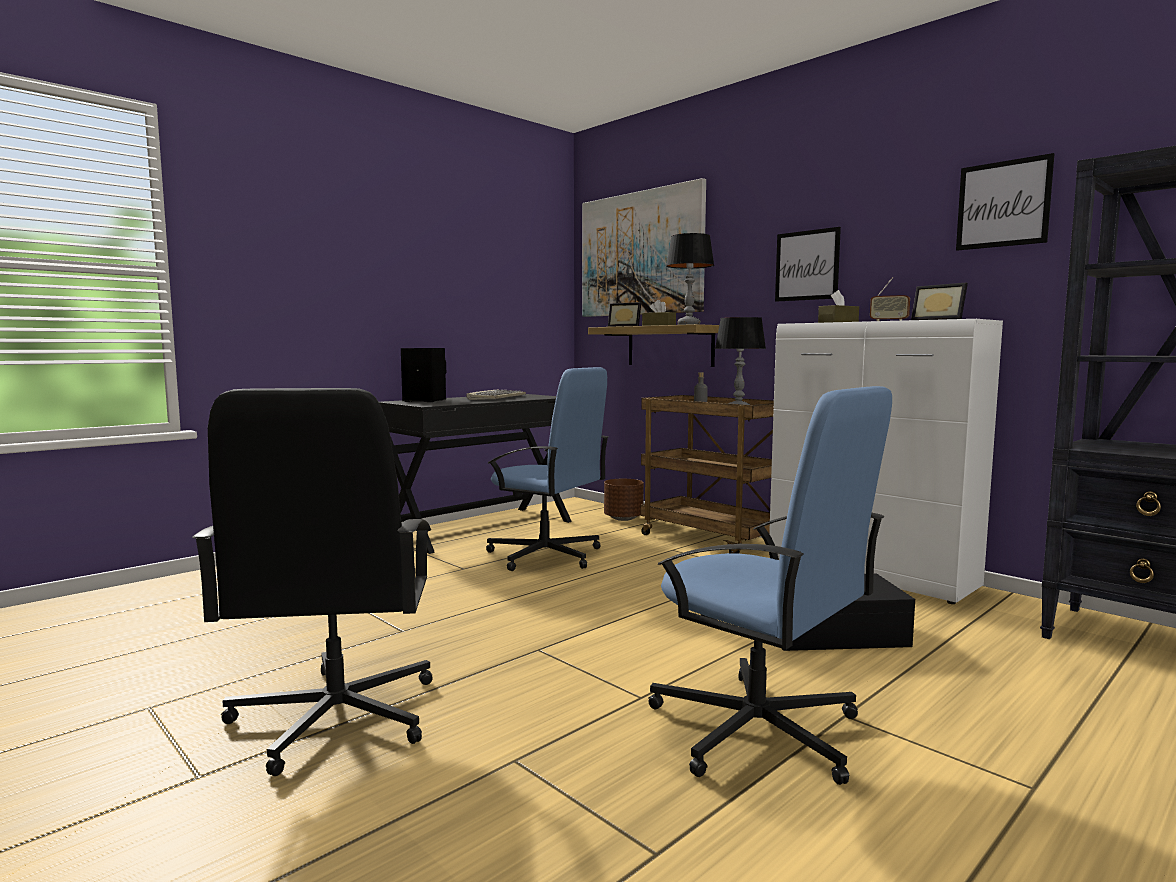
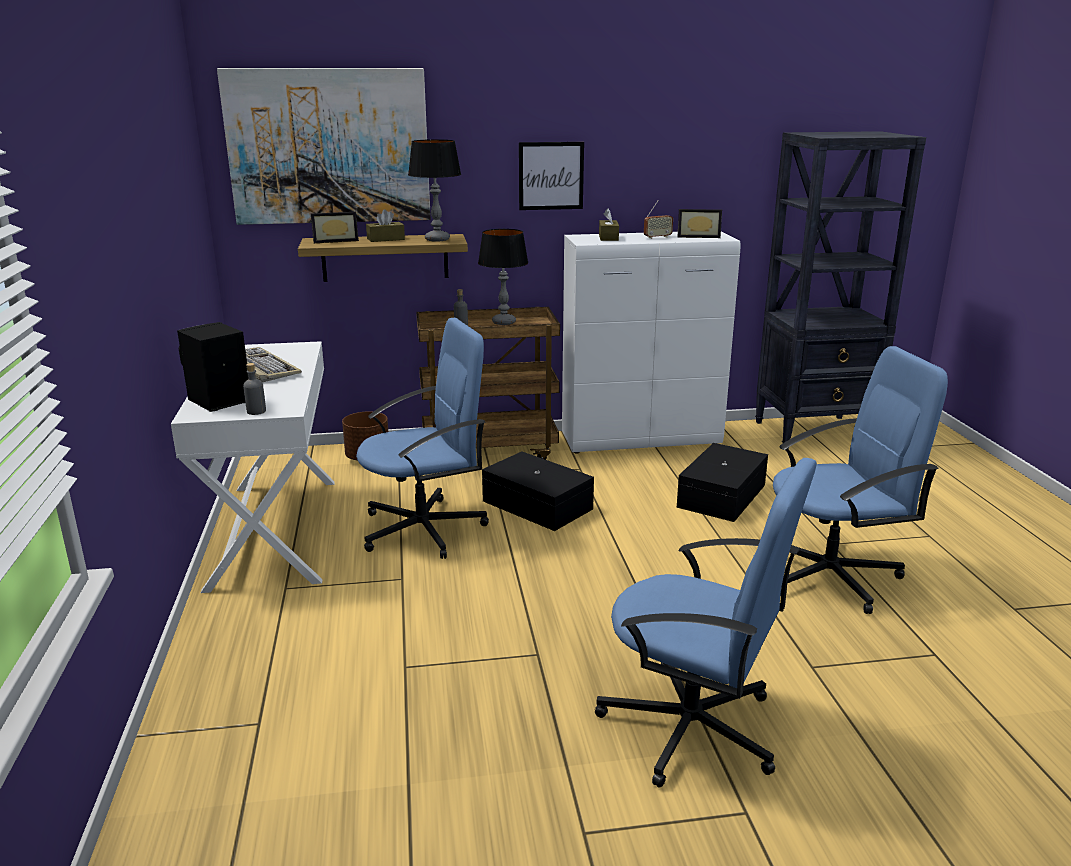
camera: 55 degrees left, 15 degrees up
black office chair [193,388,433,776] -> blue office chair [595,458,817,788]
black desk [379,394,572,554] -> white desk [171,341,335,593]
picture [956,153,1054,250] -> none
none -> grey bottle [243,363,266,415]
none -> black storage box [482,452,594,531]

